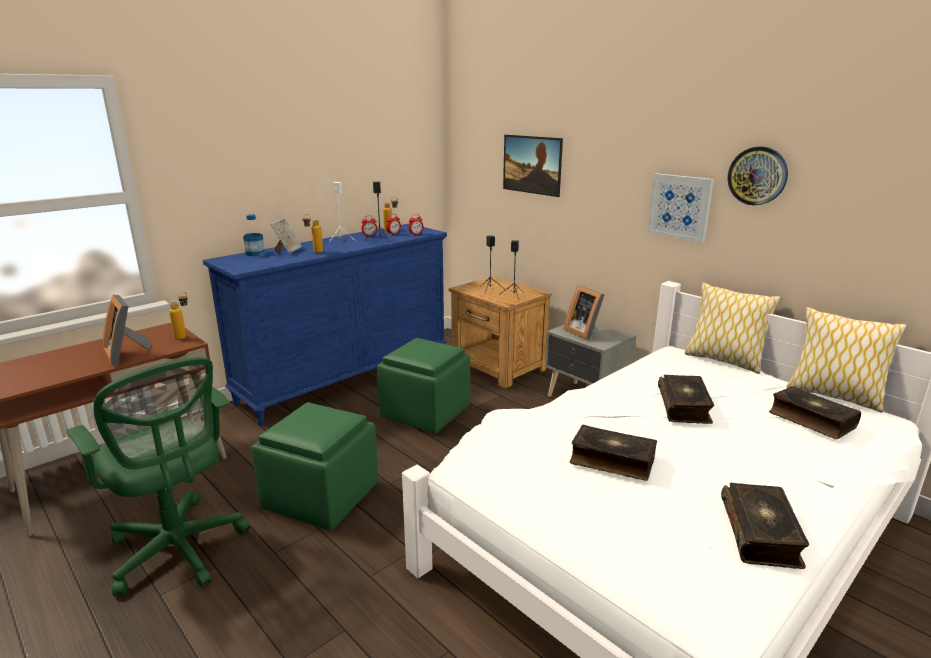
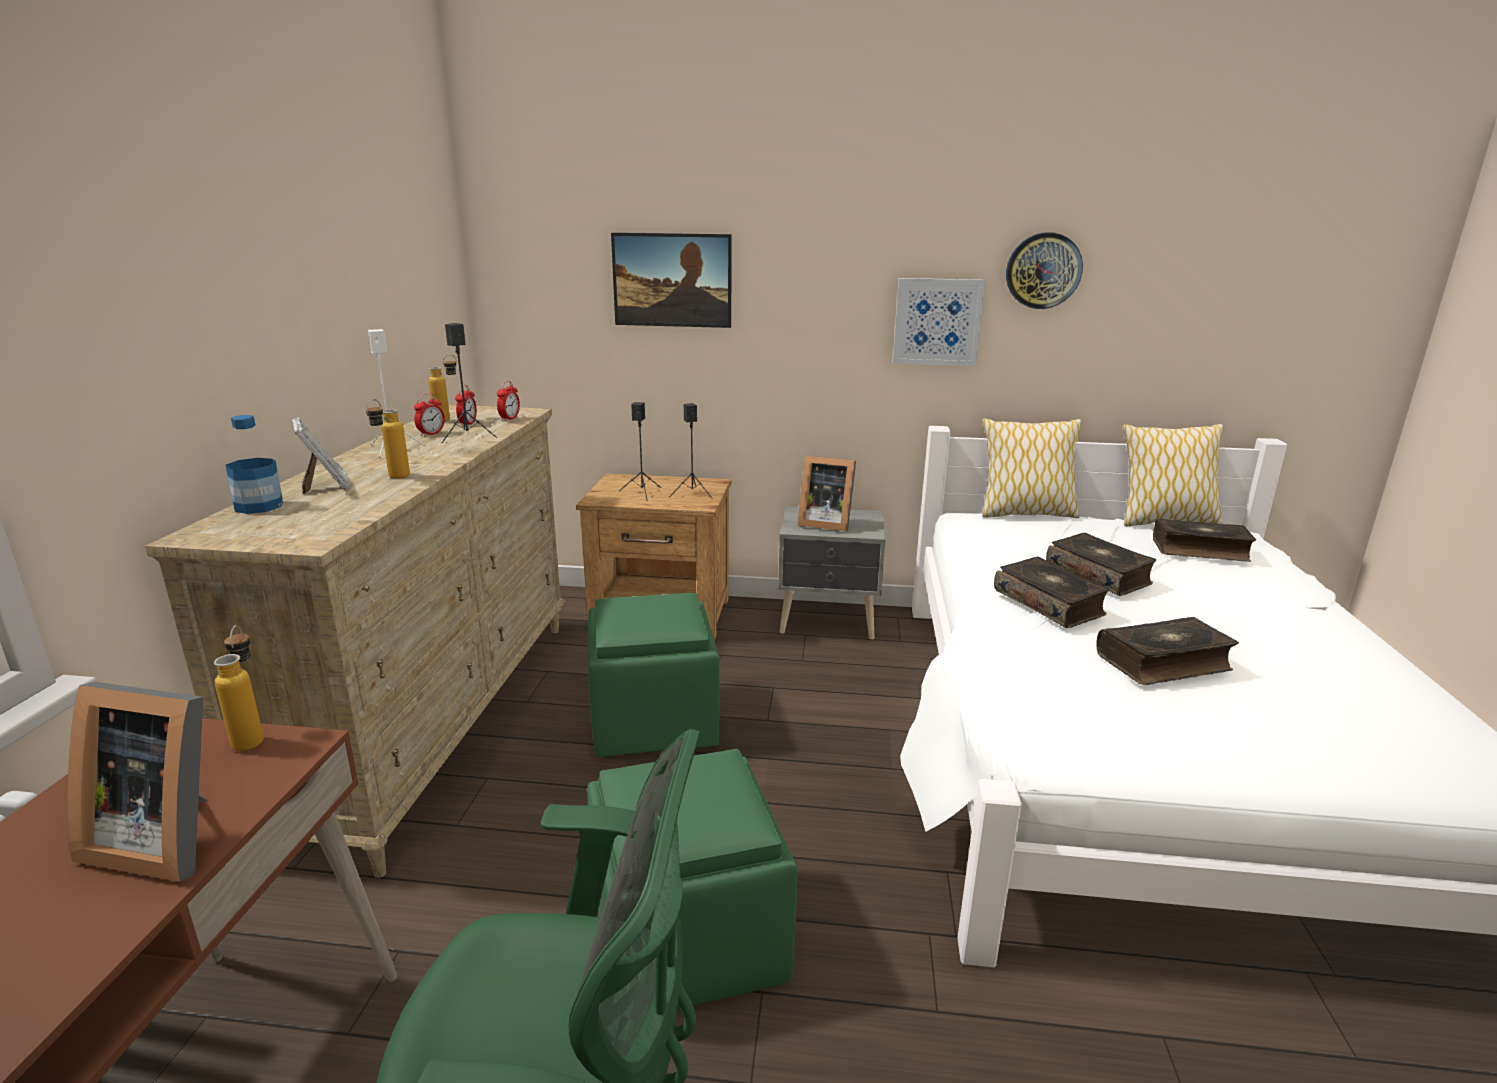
camera: 40 degrees left, 0 degrees up
blue dresser [203,224,447,426] -> beige dresser [145,405,565,878]
book [721,483,809,569] -> book moved to [994,557,1110,628]

